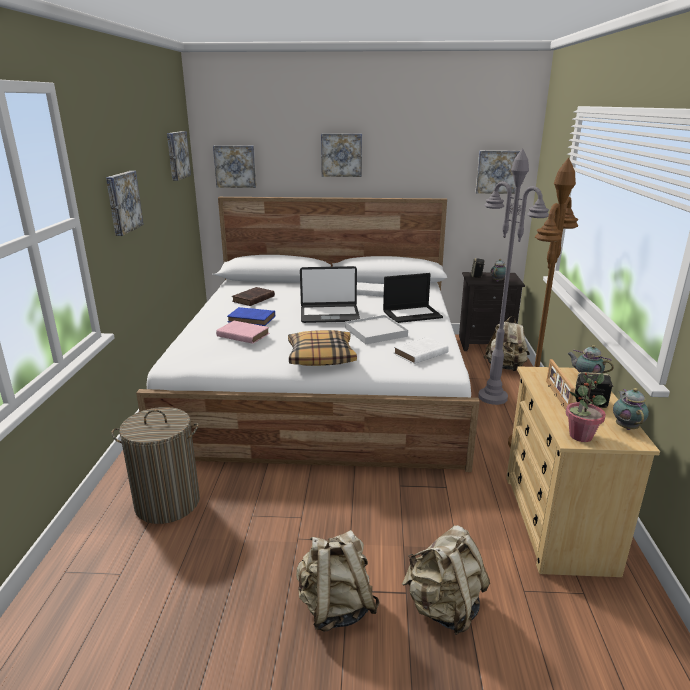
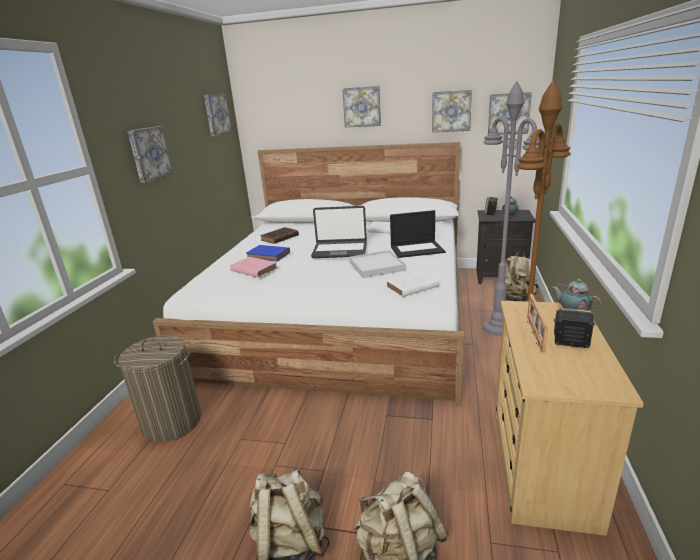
camera: 10 degrees right, 0 degrees up
picture [213,145,256,188] -> picture moved to [432,90,472,133]
pillow [288,330,357,366] -> none
potted plant [566,372,607,442] -> none
teapot [613,388,649,430] -> none

